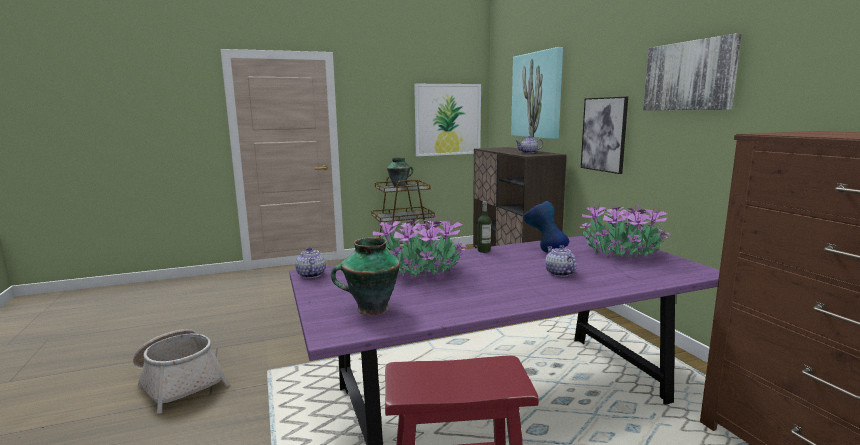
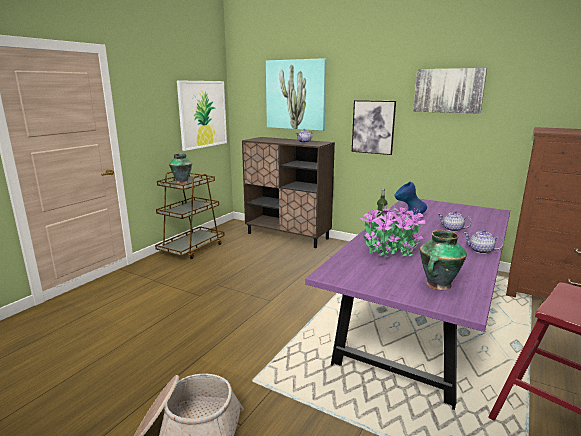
camera: 40 degrees left, 5 degrees up
teapot [295,247,326,278] -> teapot moved to [463,230,504,254]
potted plant [579,201,670,259] -> none

